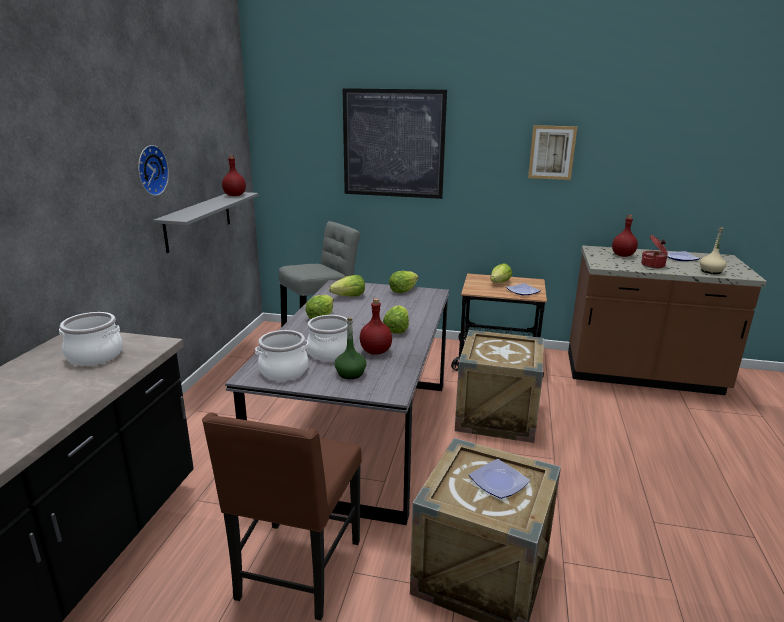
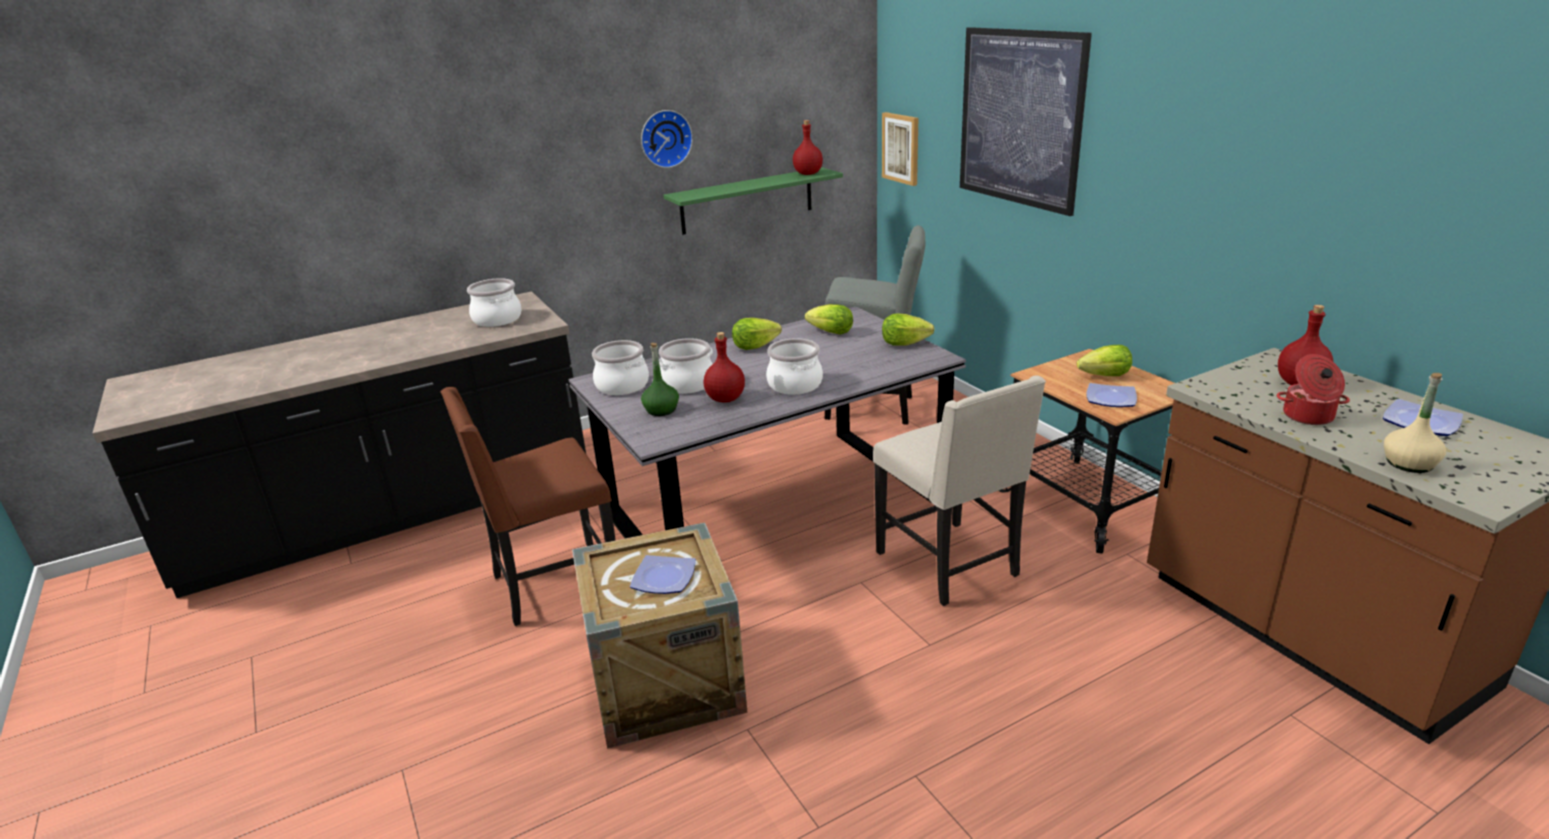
camera: 50 degrees right, 5 degrees up
grey shelf [153,192,258,253] -> green shelf [663,167,843,235]
lettuce [383,305,409,334] -> cooking pot [766,338,823,395]
crate [455,330,543,443] -> beige chair [873,375,1046,606]
picture [528,125,577,180] -> picture moved to [882,112,918,186]

